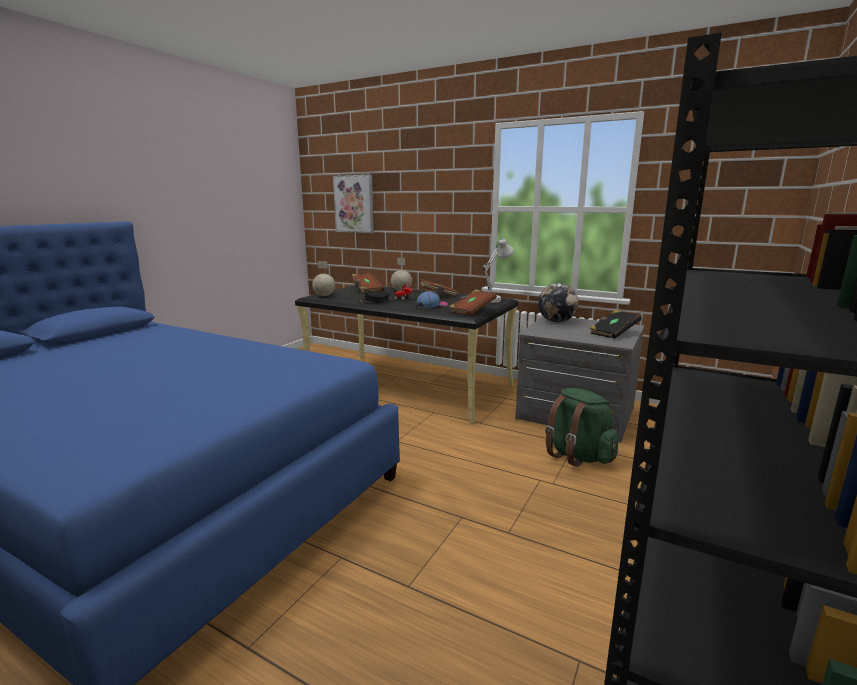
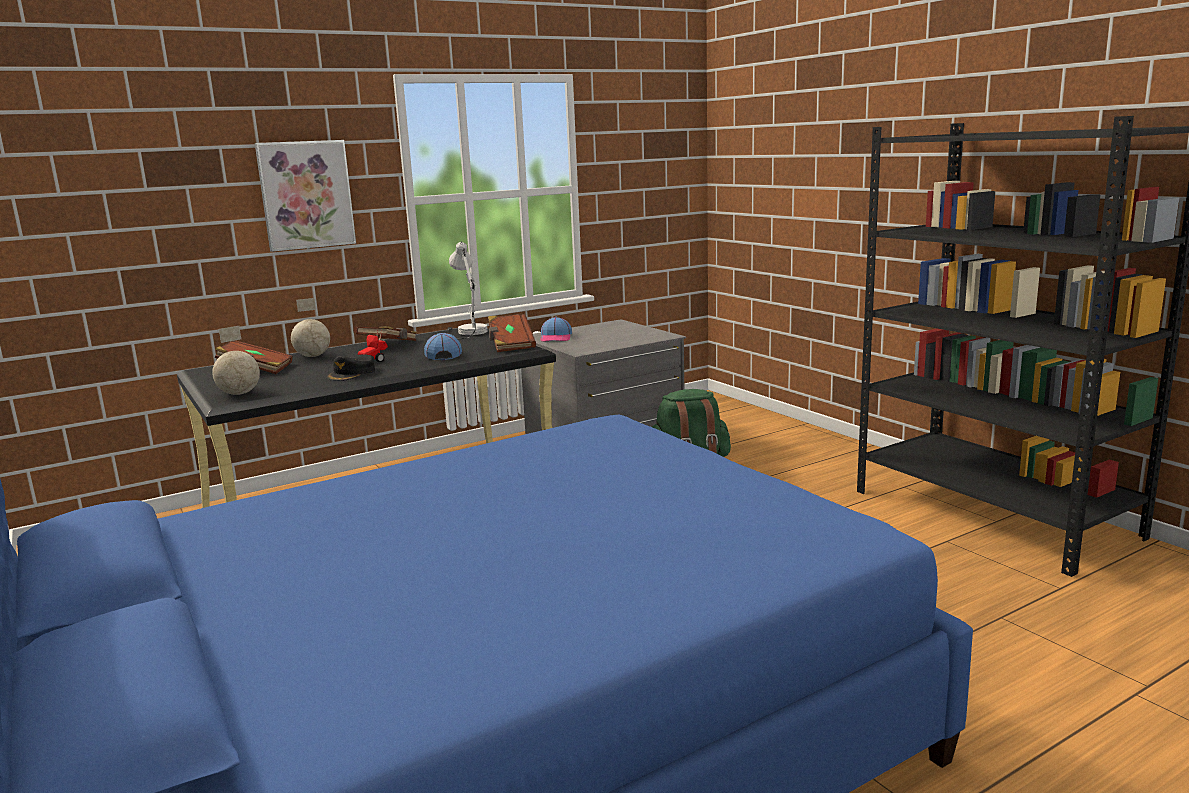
camera: 60 degrees left, 0 degrees up
picture [333,175,374,233] -> picture moved to [255,140,356,252]
globe [538,283,579,323] -> cap [540,317,572,342]
black book [590,310,641,339] -> none

